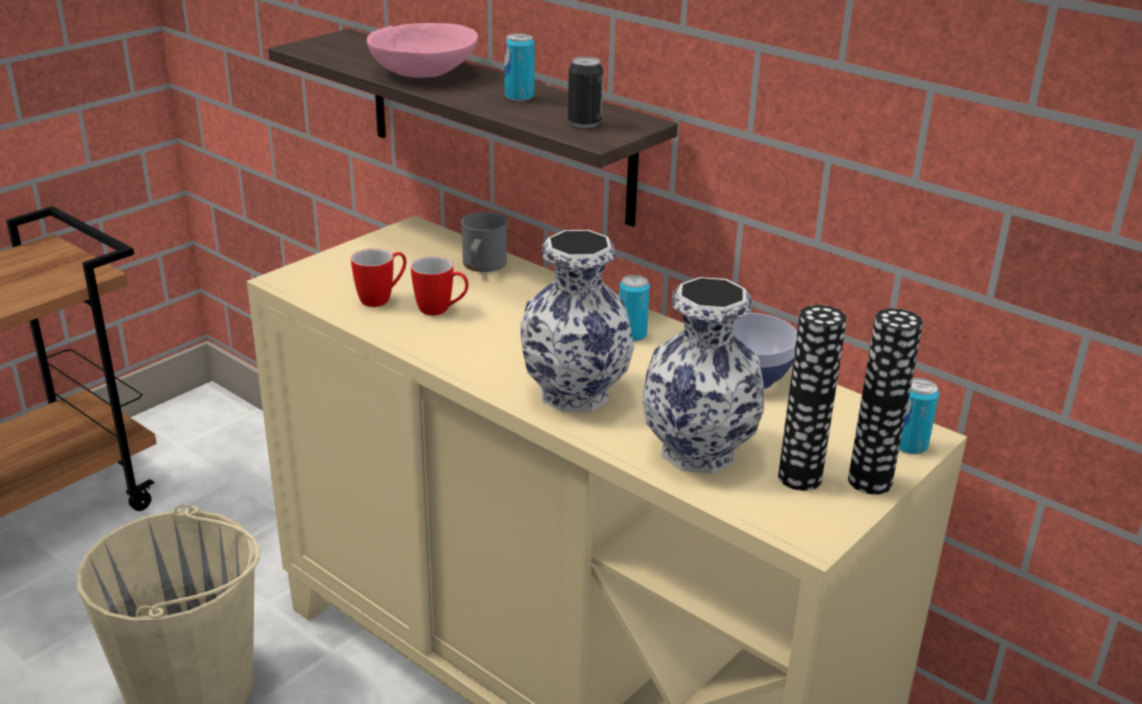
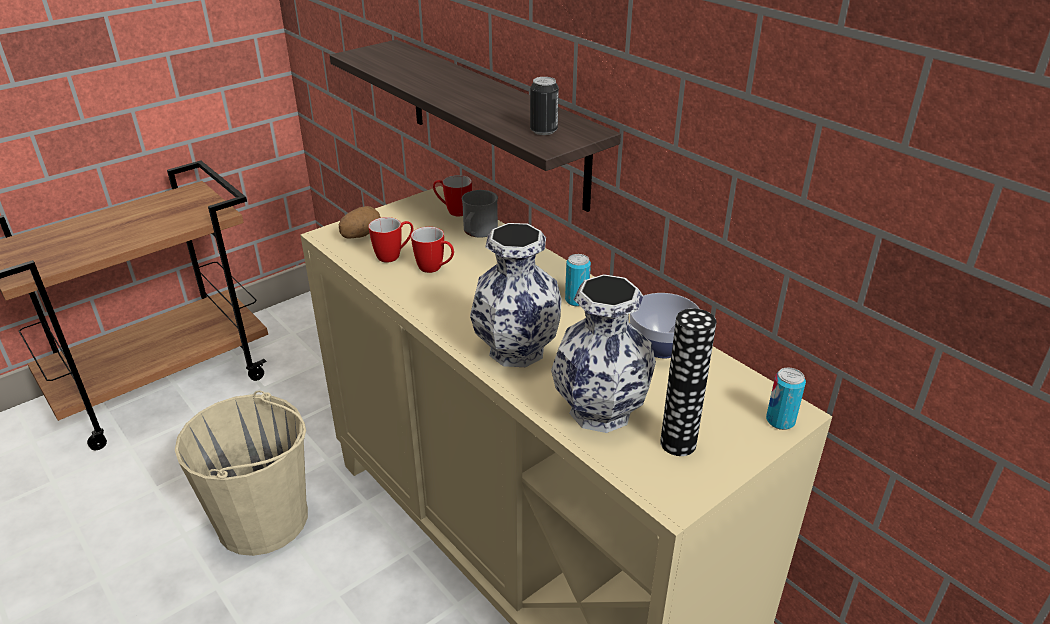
camera: 10 degrees right, 5 degrees up
pink bowl [367,23,478,78] -> none
can [505,34,535,101] -> none
vase [848,308,923,495] -> none
none -> potato [339,206,380,239]
none -> mug [433,175,472,216]

